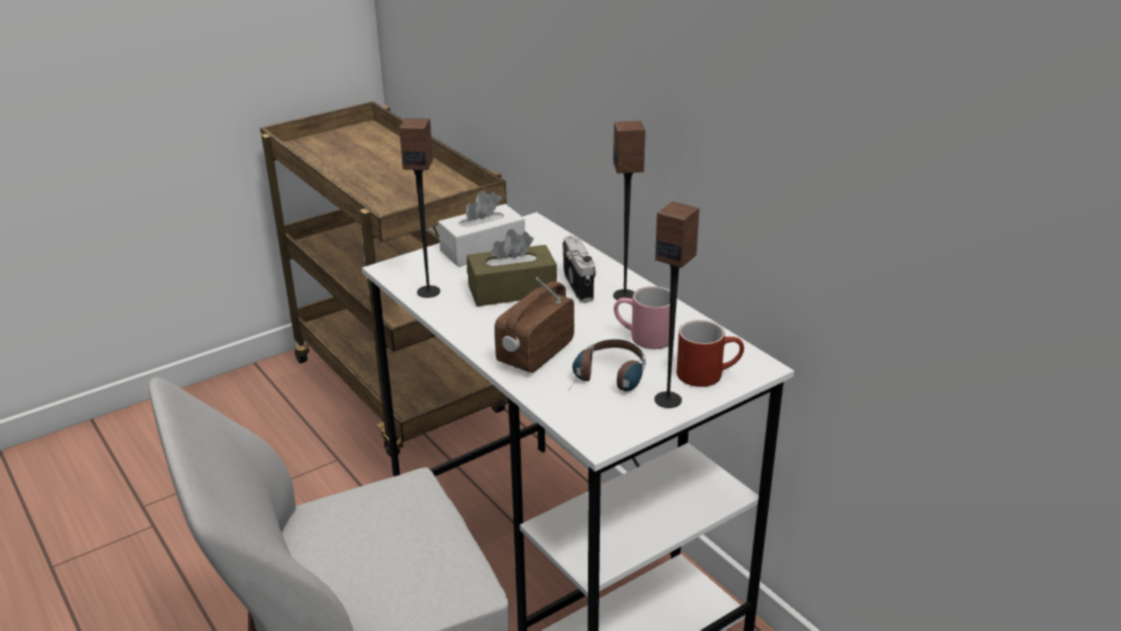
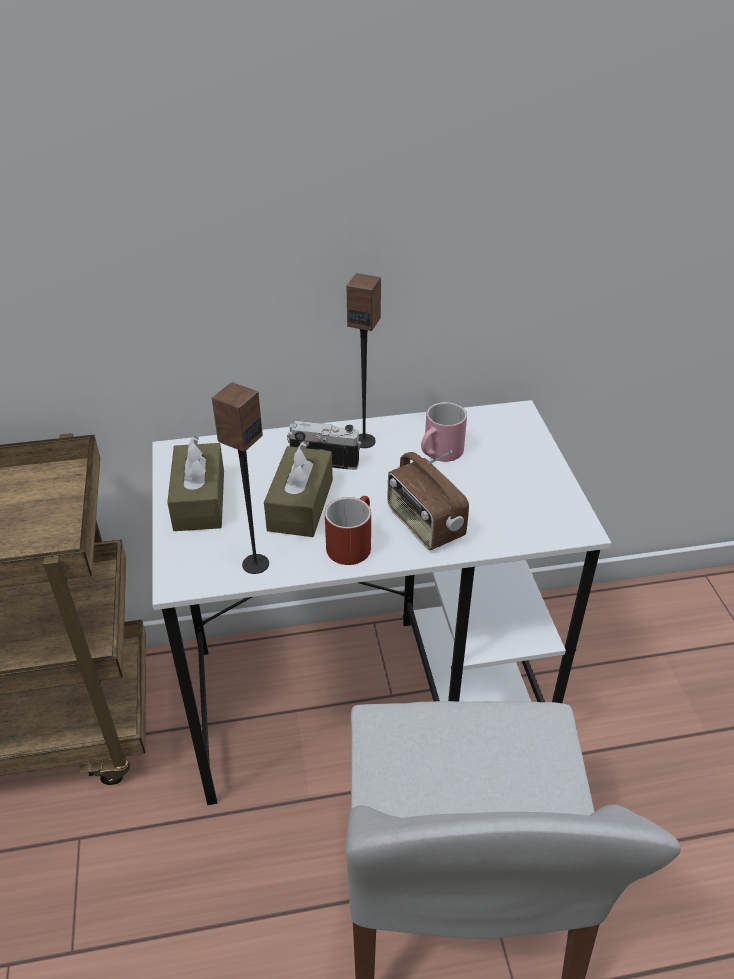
camera: 65 degrees left, 10 degrees up
white tissue box [438,191,525,267] -> brown tissue box [167,436,224,531]
headphones [568,339,646,392] -> none
speaker [654,202,700,408] -> none
red mug [677,320,744,387] -> red mug moved to [325,496,371,565]

